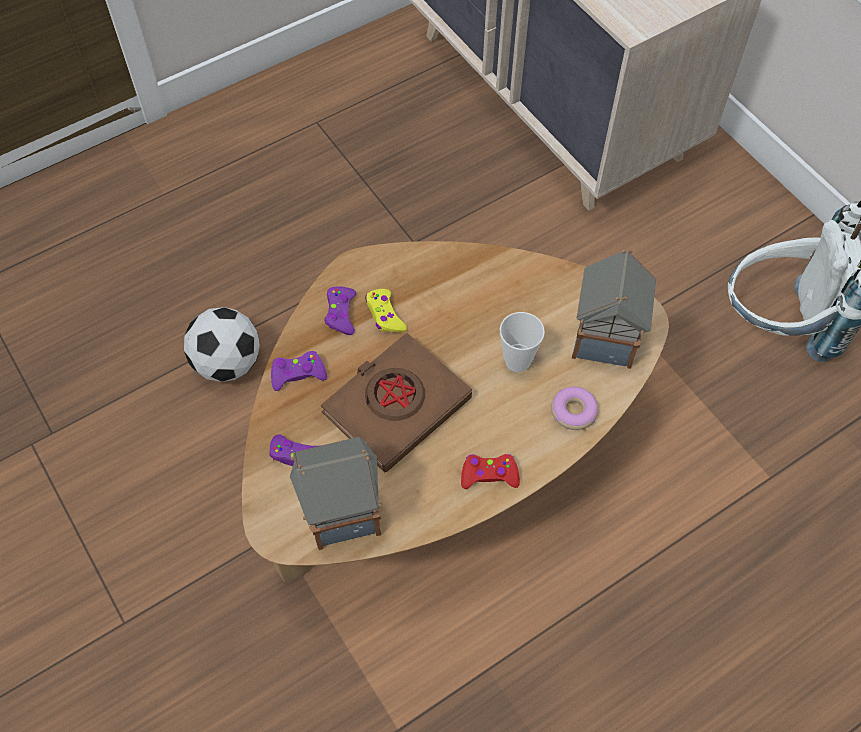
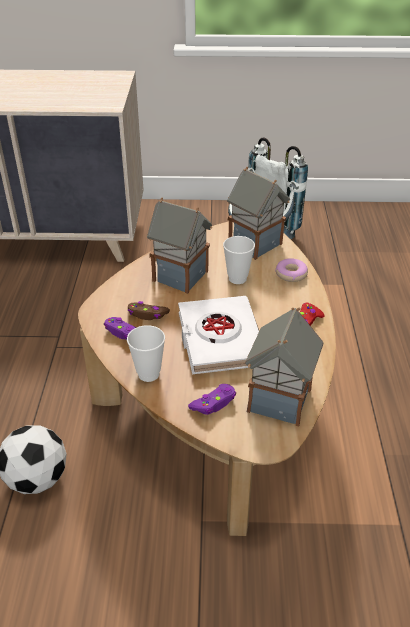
camera: 55 degrees left, 20 degrees down
purple game controller [271,351,327,391] -> cup [127,325,165,382]
brown book [321,332,472,472] -> white book [178,296,259,374]
yellow game controller [365,289,407,333] -> brown game controller [128,301,170,320]
none -> toy house [147,198,212,294]

